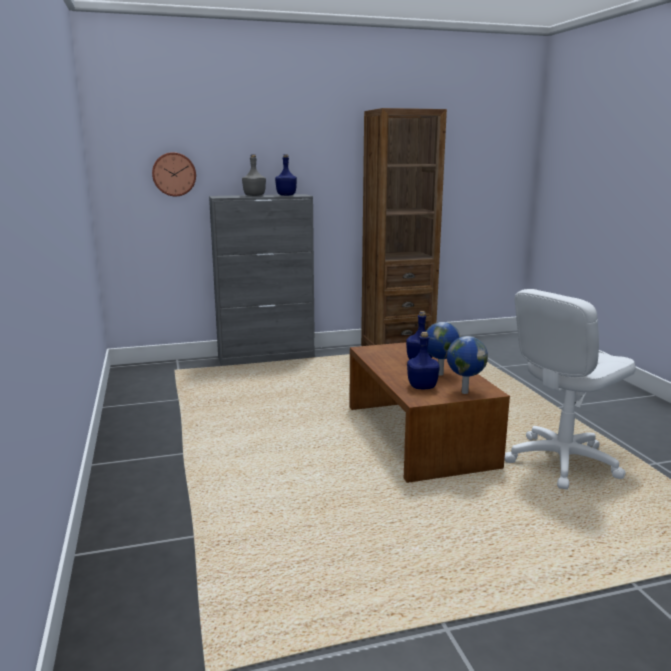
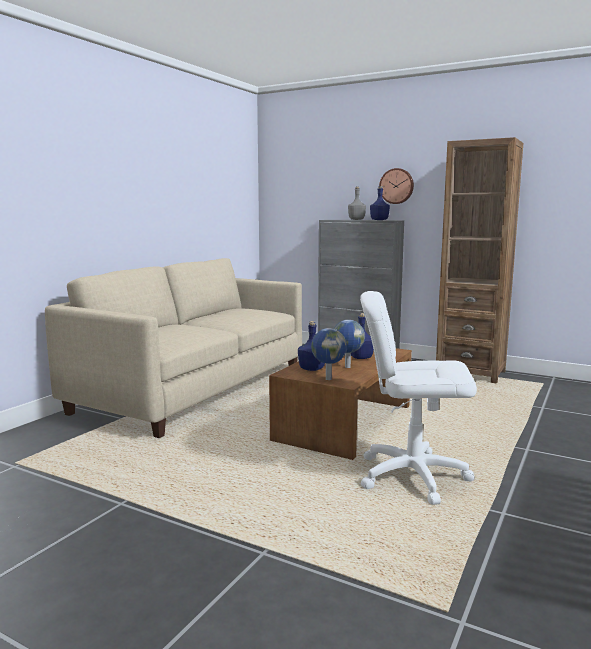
camera: 45 degrees right, 5 degrees down
wall clock [152,152,196,196] -> wall clock moved to [379,168,414,204]
none -> beige sofa [45,258,302,438]

